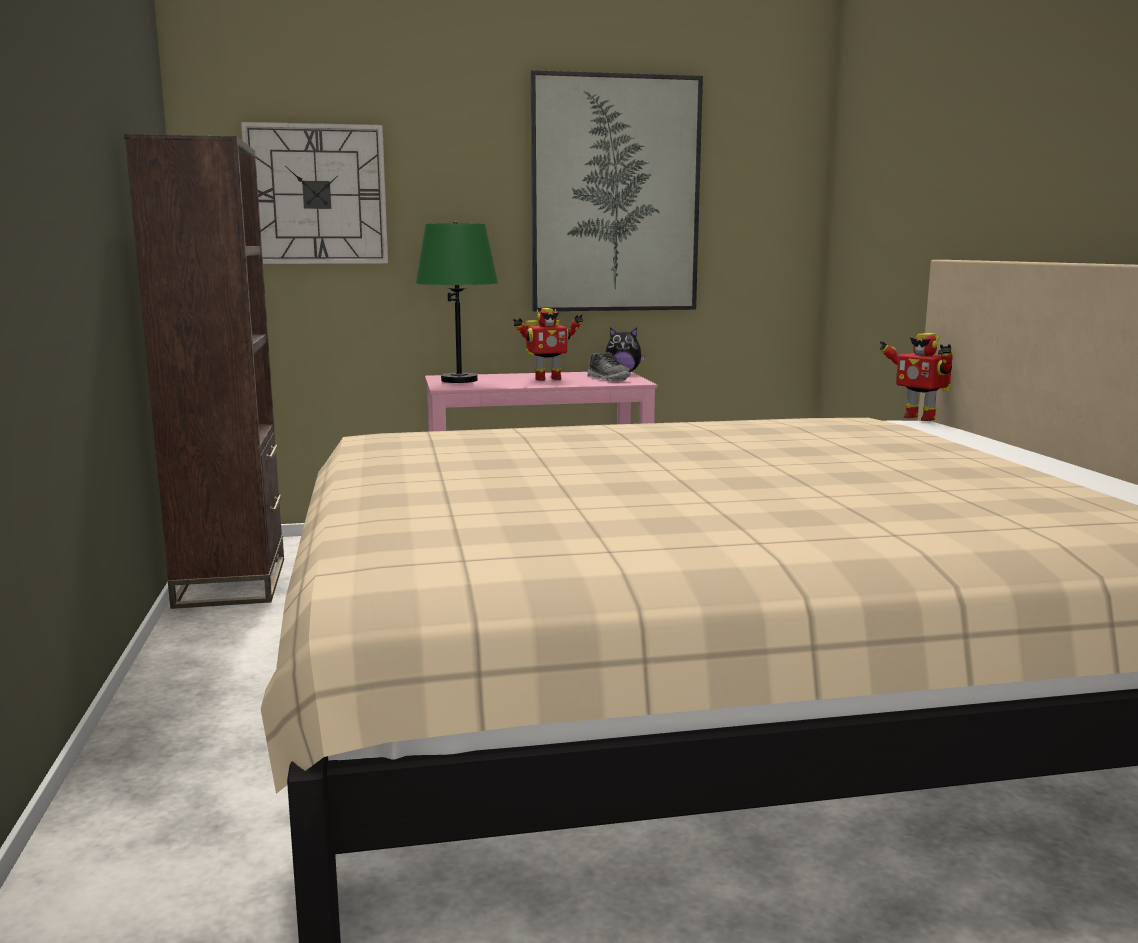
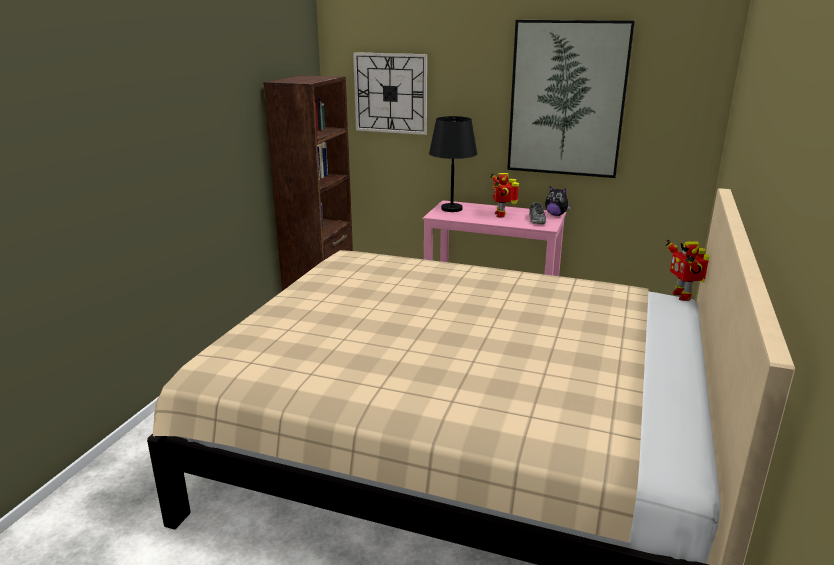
camera: 30 degrees right, 10 degrees up
green table lamp [415,221,498,383] -> black table lamp [429,116,477,212]
toy robot [513,308,583,381] -> toy robot turned 75 degrees clockwise [490,173,519,217]

